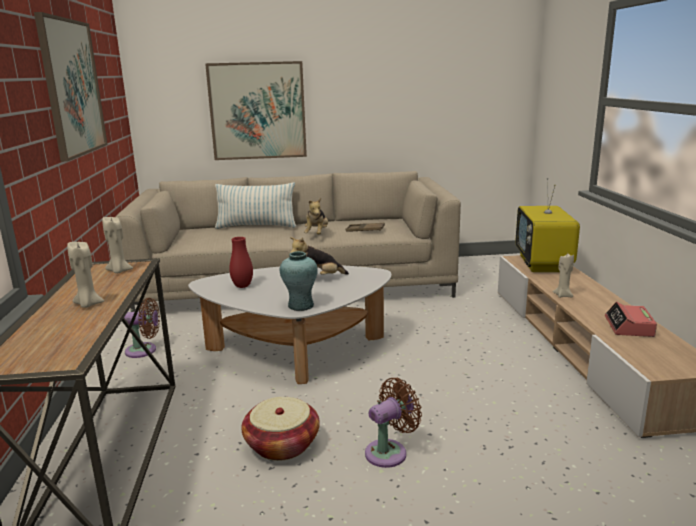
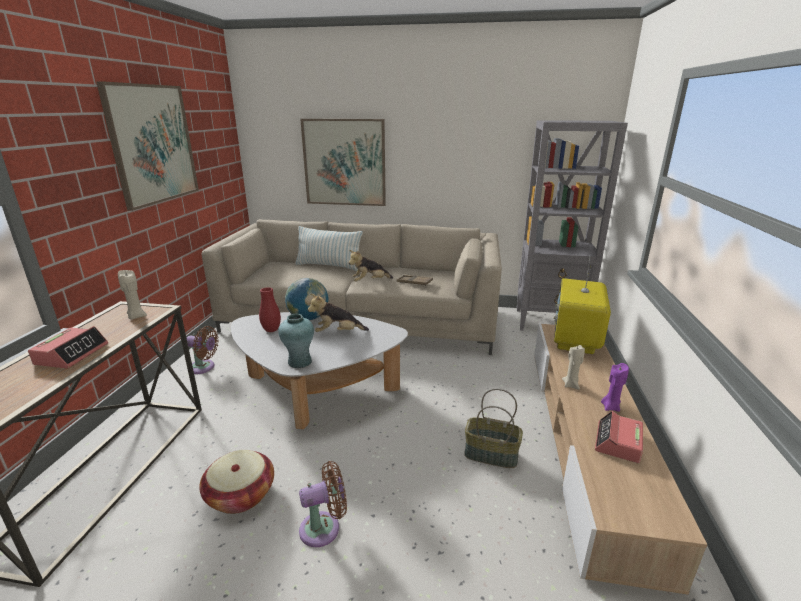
camera: 15 degrees right, 5 degrees up
beige candle [67,241,104,308] -> alarm clock [28,326,108,368]
plush toy [304,198,328,234] -> plush toy turned 45 degrees clockwise [349,250,393,282]
none -> globe [285,278,329,320]
none -> basket [464,388,523,468]
none -> grey bookcase [517,120,628,331]
none -> purple candle [601,363,629,412]

